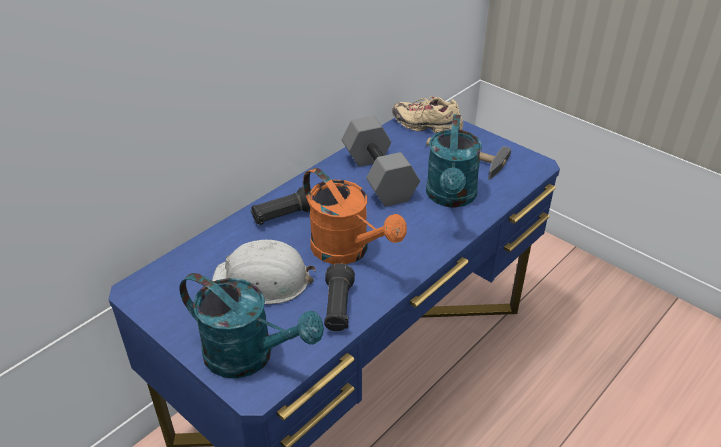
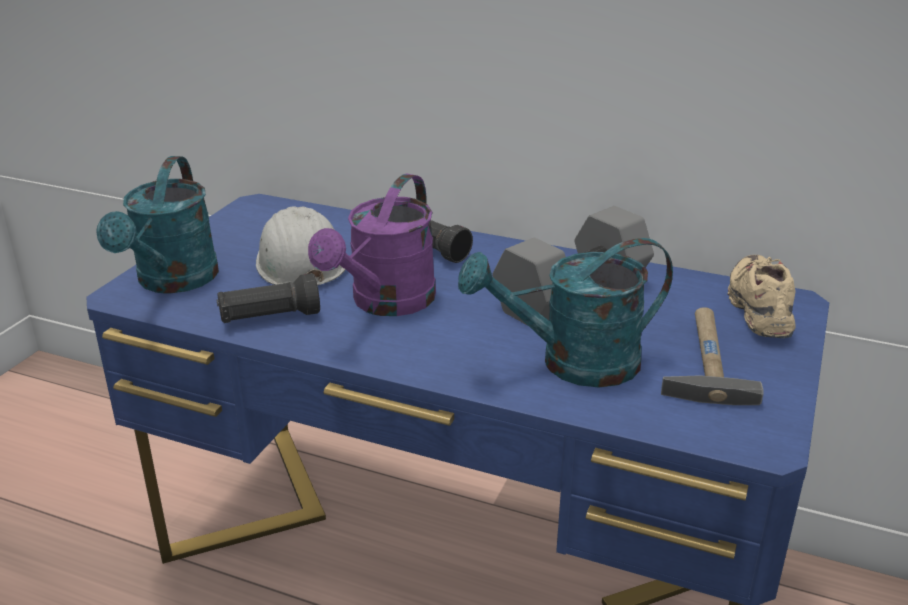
camera: 70 degrees right, 10 degrees down
orange watering can [303,168,407,264] -> purple watering can [308,173,436,316]

